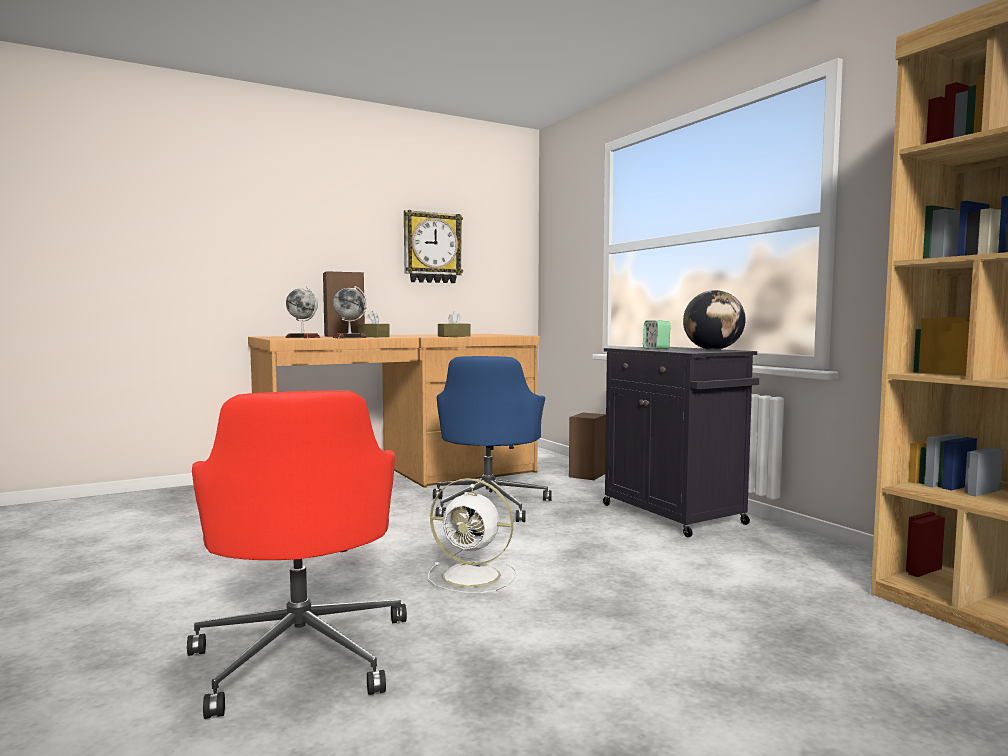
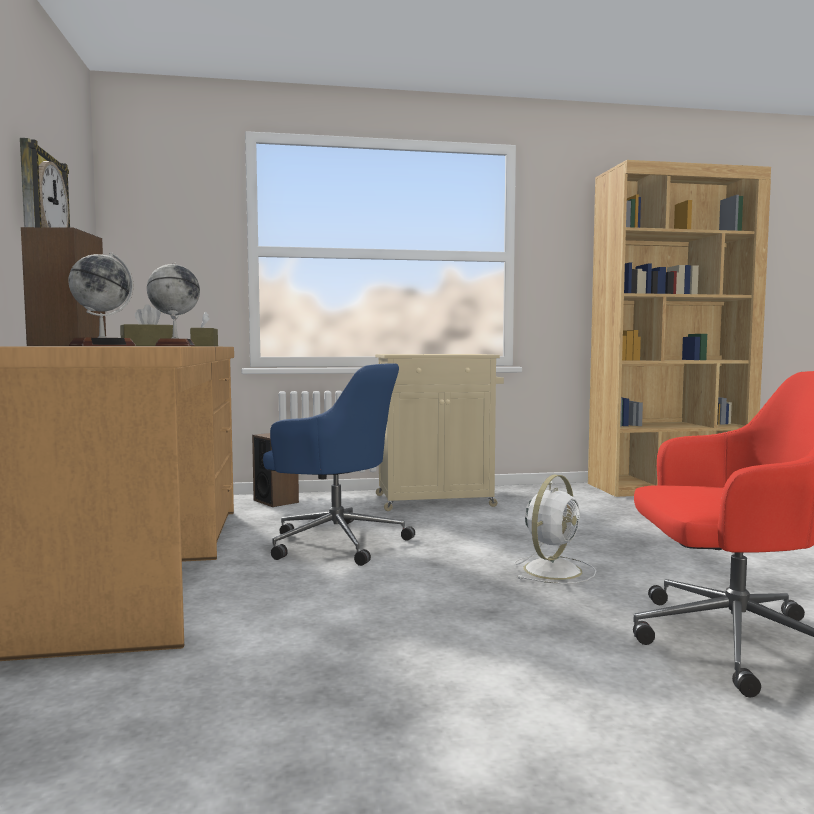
camera: 70 degrees left, 0 degrees up
black cabinet [603,347,759,537] -> beige cabinet [375,354,504,511]
alarm clock [643,320,671,350] -> none
globe [683,290,746,350] -> none

